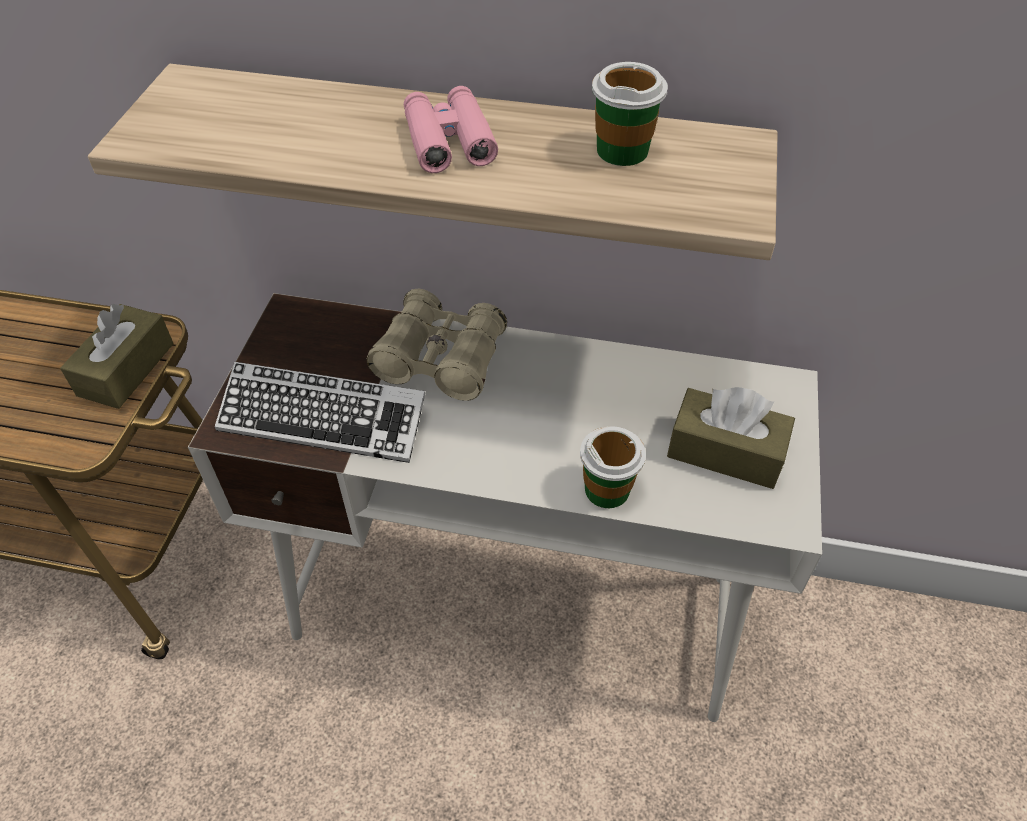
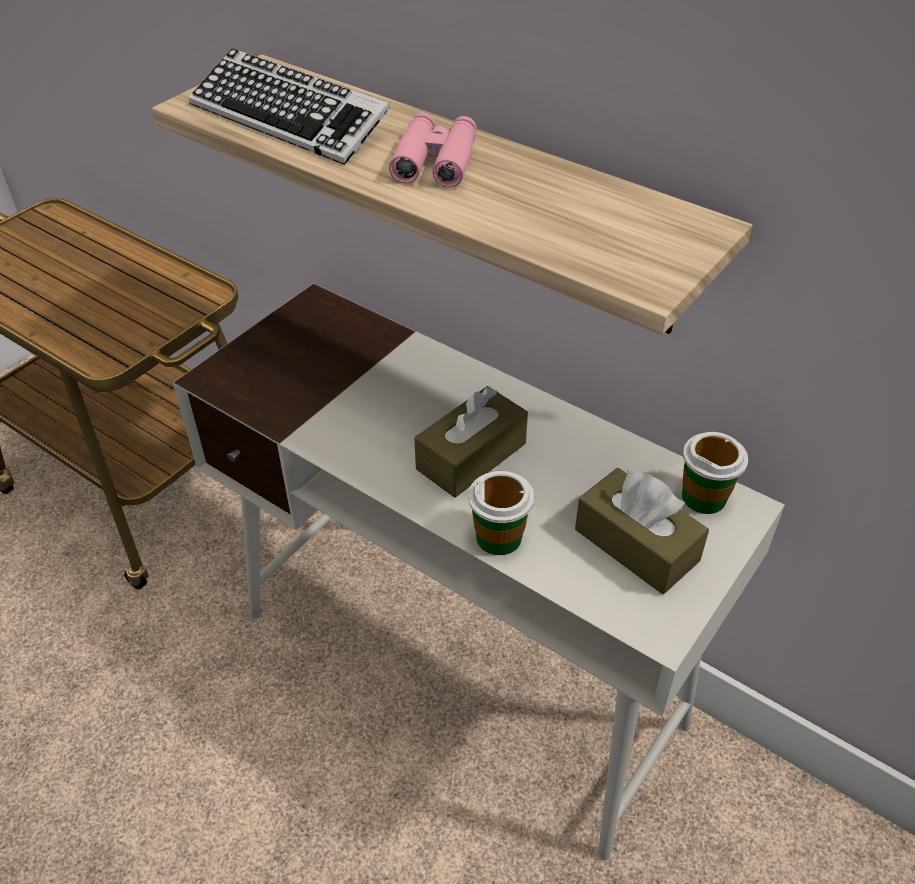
camera: 25 degrees right, 5 degrees down
brown tissue box [60,304,174,409] -> brown tissue box moved to [414,386,528,497]
keyboard [215,362,425,463] -> keyboard moved to [188,48,391,165]
beige binoculars [367,289,507,401] -> none
cup [592,62,668,166] -> cup moved to [682,432,748,514]

